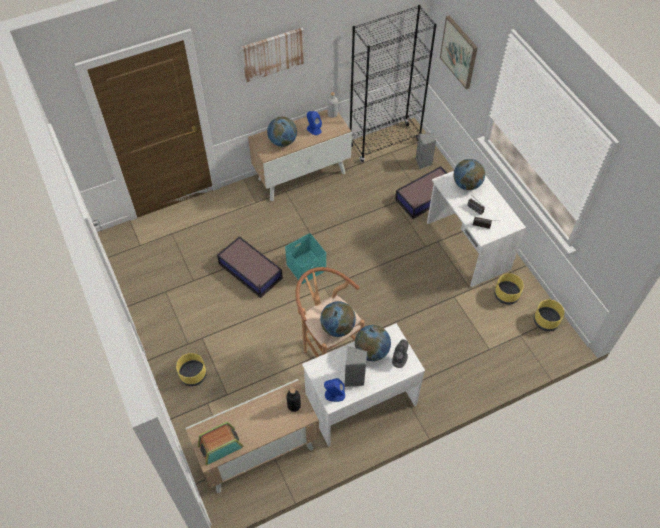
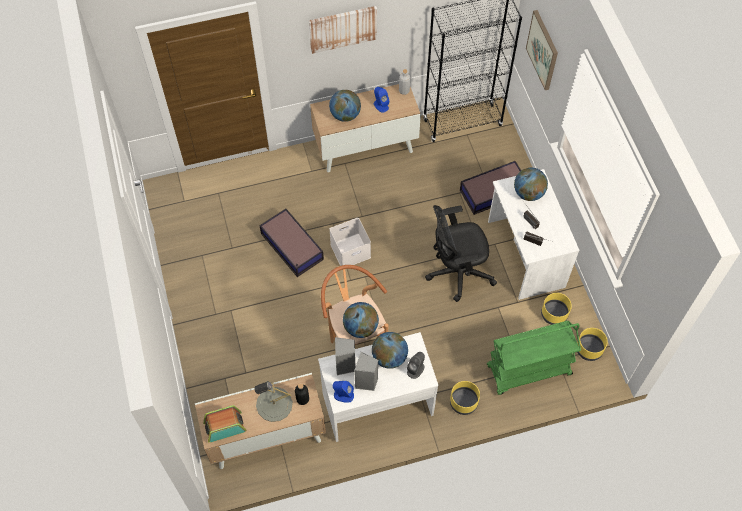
camera: 10 degrees right, 5 degrees up
yellow planter [176,353,207,386] -> yellow planter moved to [450,381,480,415]
turquoise storage box [285,233,326,284] -> white storage box [329,218,371,266]
grey speaker [415,133,436,169] -> grey speaker moved to [335,337,356,375]
none -> grey table lamp [254,381,293,422]
none -> black office chair [425,205,497,302]
none -> green cart [487,321,581,395]

